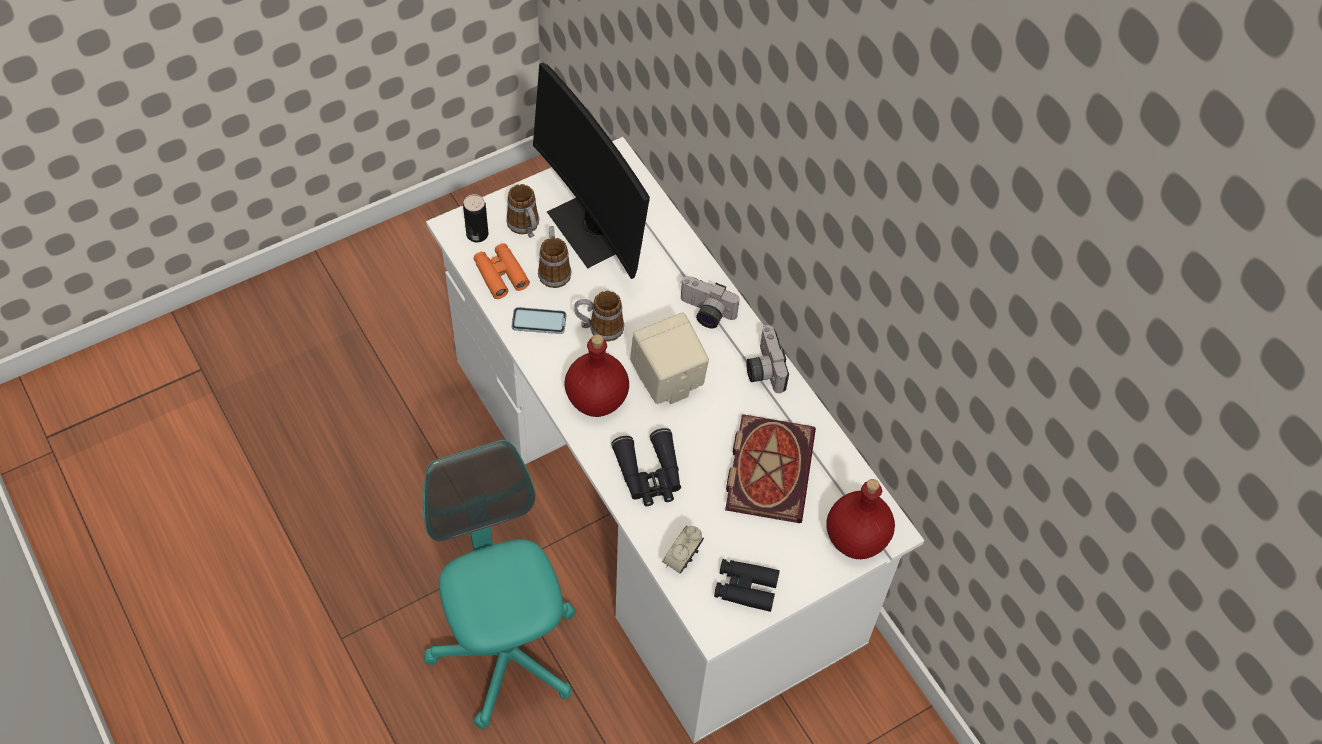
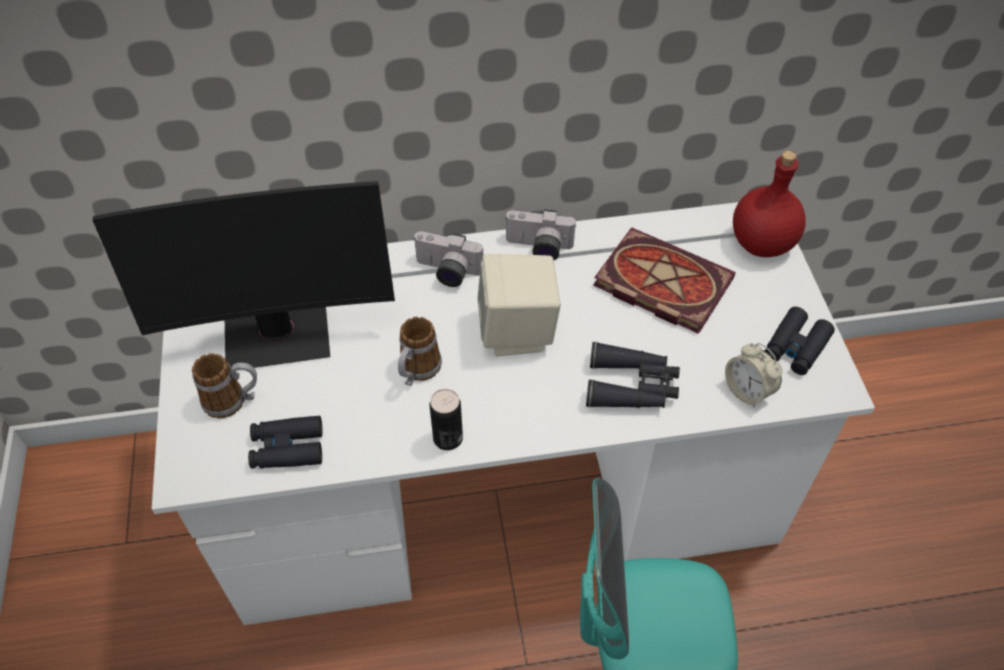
camera: 65 degrees left, 5 degrees down
can [463,194,488,242] -> can moved to [429,389,463,450]
orange binoculars [474,243,530,299] -> black binoculars [248,416,322,469]
phone [511,307,567,334] -> none
mug [538,226,571,288] -> none
red bottle [565,334,629,417] -> none
camera [681,276,740,328] -> camera turned 60 degrees clockwise [413,231,483,287]

